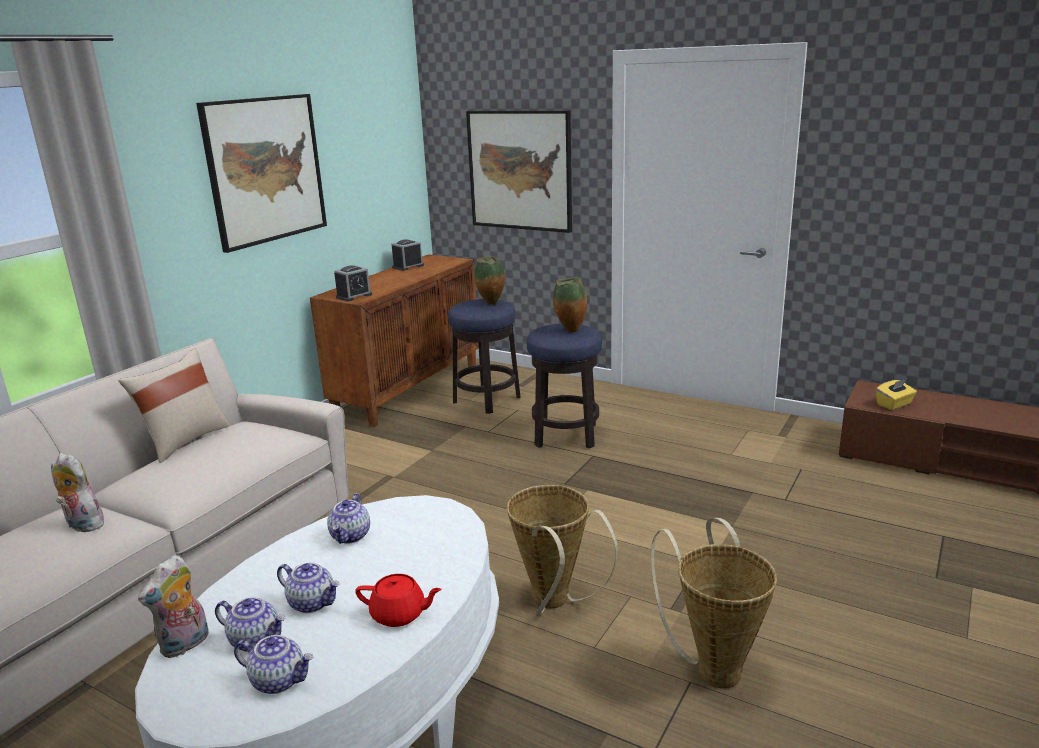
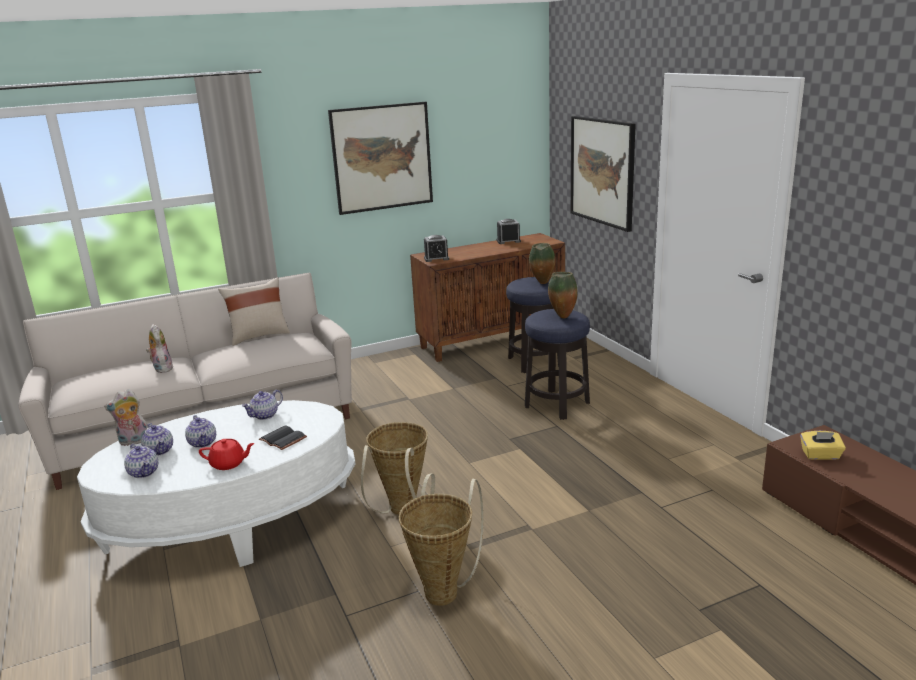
camera: 35 degrees right, 0 degrees up
red teapot [355,574,442,627] -> red teapot turned 45 degrees counterclockwise [199,439,255,470]
none -> black book [259,425,307,450]

